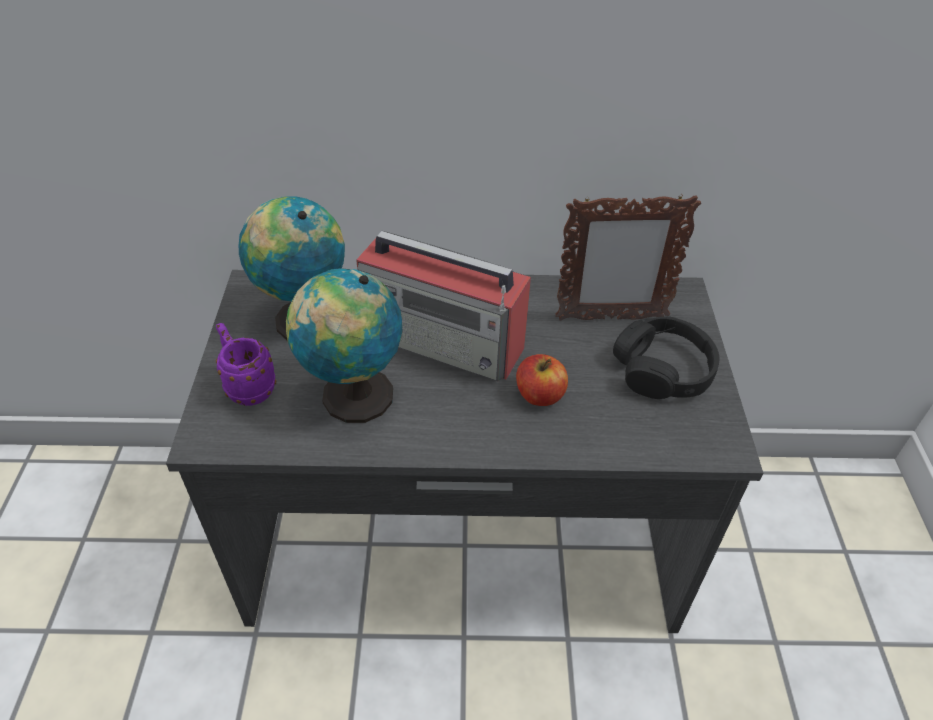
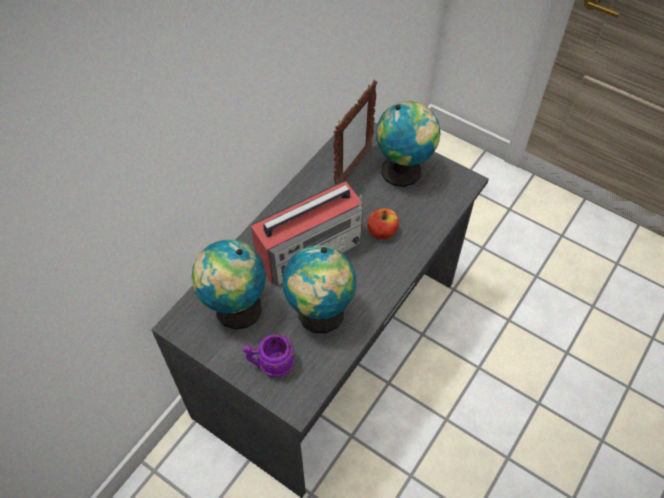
camera: 55 degrees left, 10 degrees up
black headphones [613,316,720,399] -> globe [376,101,440,187]

